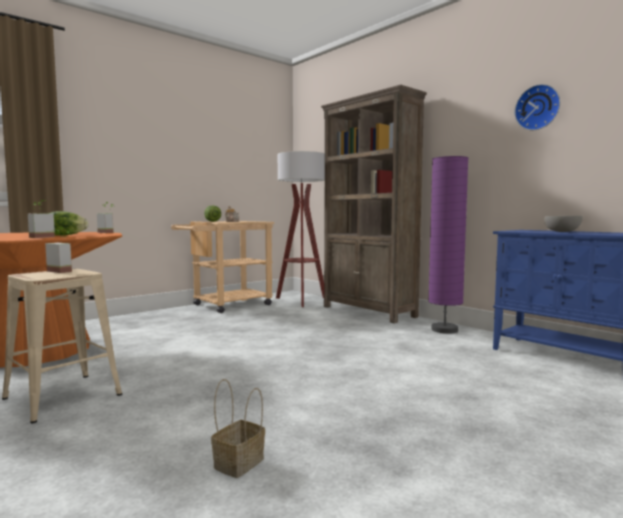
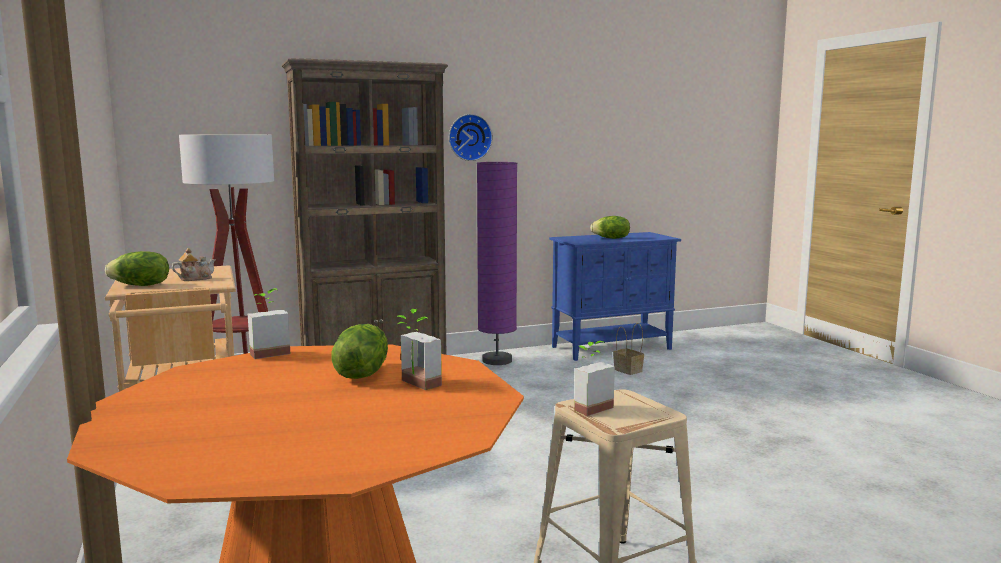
camera: 70 degrees left, 5 degrees up
basket [211,379,265,478] -> basket moved to [613,323,644,375]
wall clock [514,84,560,130] -> wall clock moved to [449,114,493,161]
grey bowl [544,216,583,232] -> lettuce [590,216,630,239]

